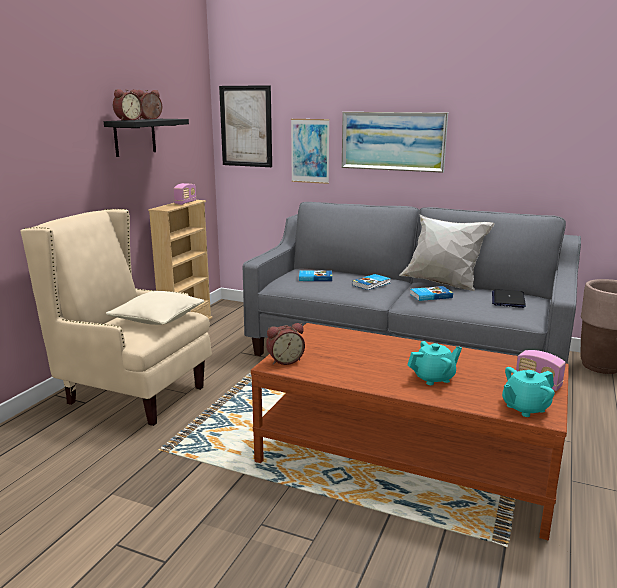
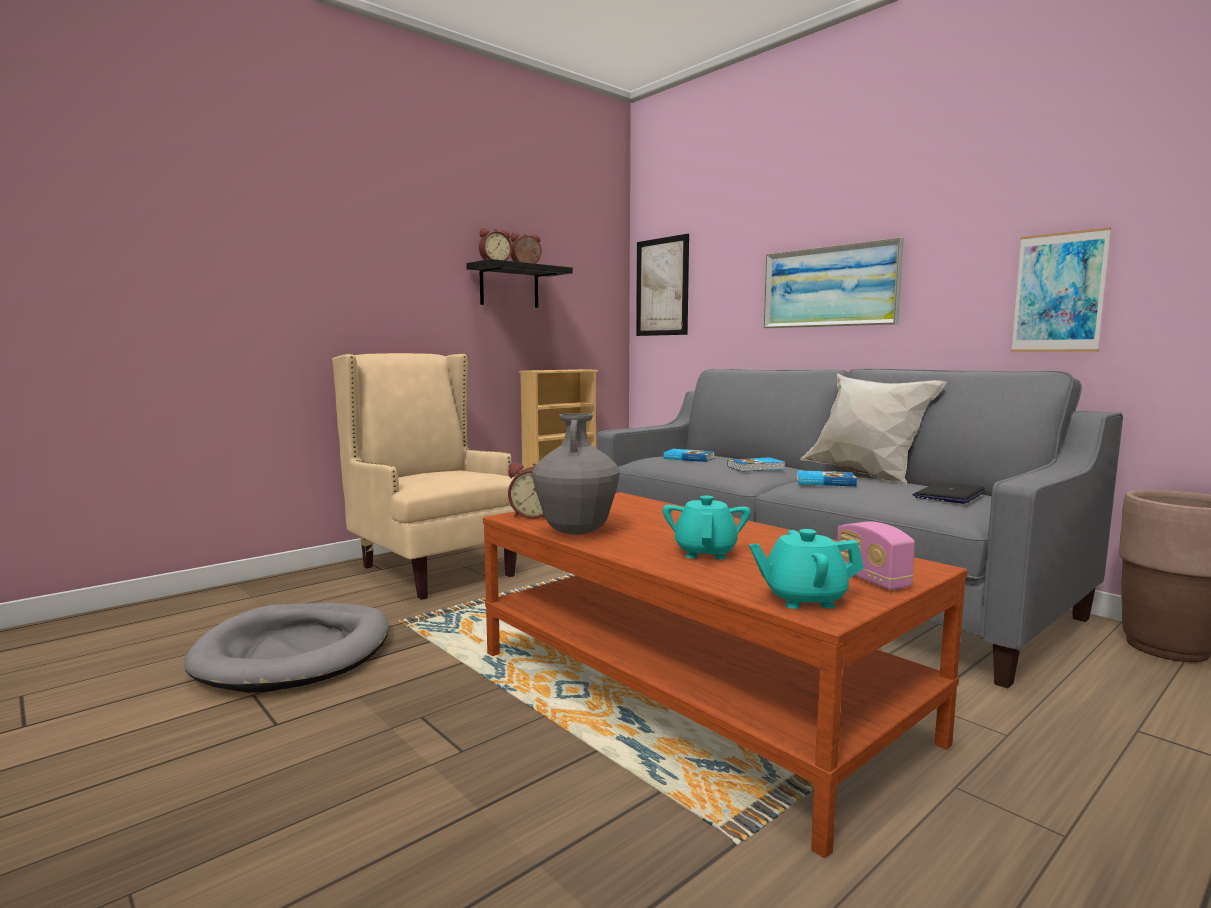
camera: 25 degrees right, 10 degrees down
beige pillow [106,291,204,325] -> none
radio [174,183,196,205] -> none
picture [291,119,330,184] -> picture moved to [1011,227,1111,352]
turquoise teapot [407,341,462,385] -> turquoise teapot turned 90 degrees counterclockwise [663,495,751,559]
none -> grey dog bed [184,603,388,693]
none -> grey vase [532,413,620,535]

